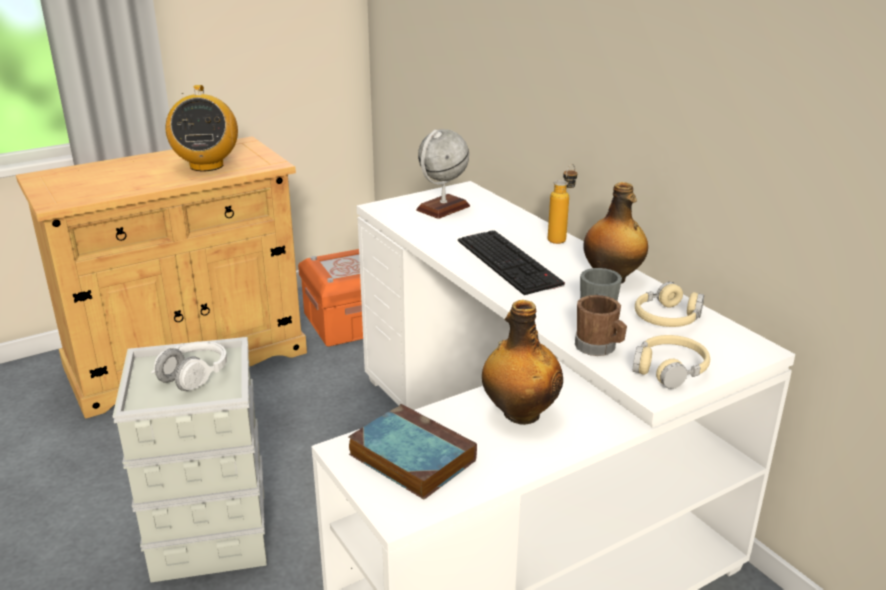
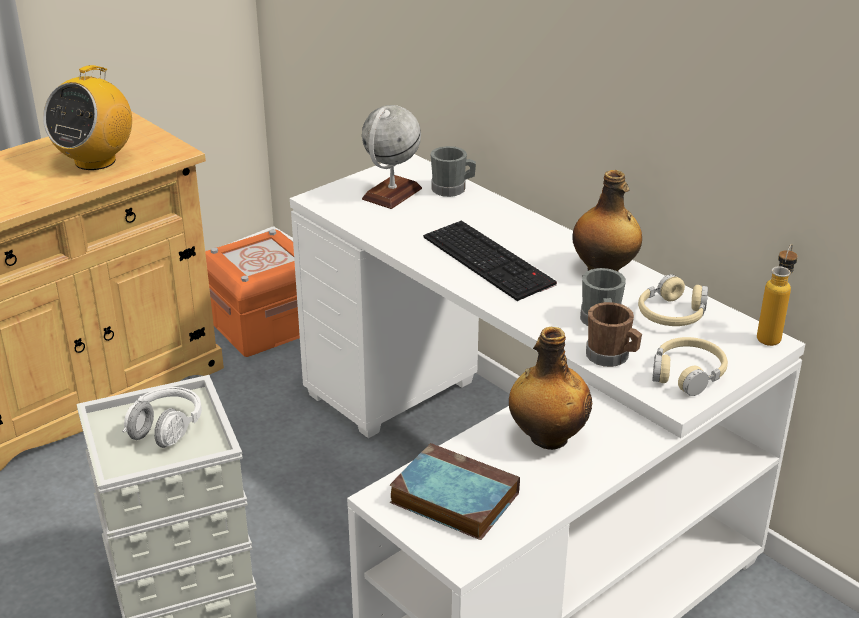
camera: 10 degrees left, 5 degrees up
radio [165,85,238,171] -> radio turned 45 degrees clockwise [43,65,132,170]
bottle [548,164,577,244] -> bottle moved to [757,244,798,346]
none -> grey mug [431,146,476,197]

